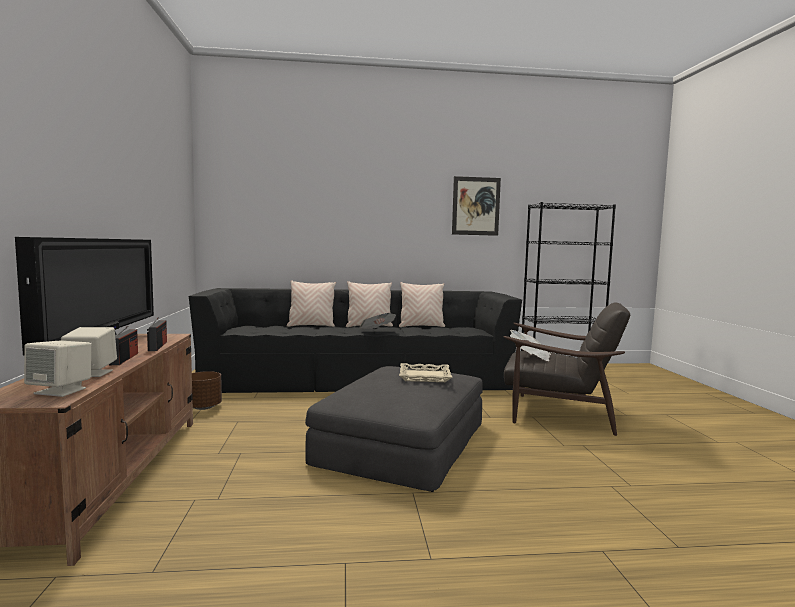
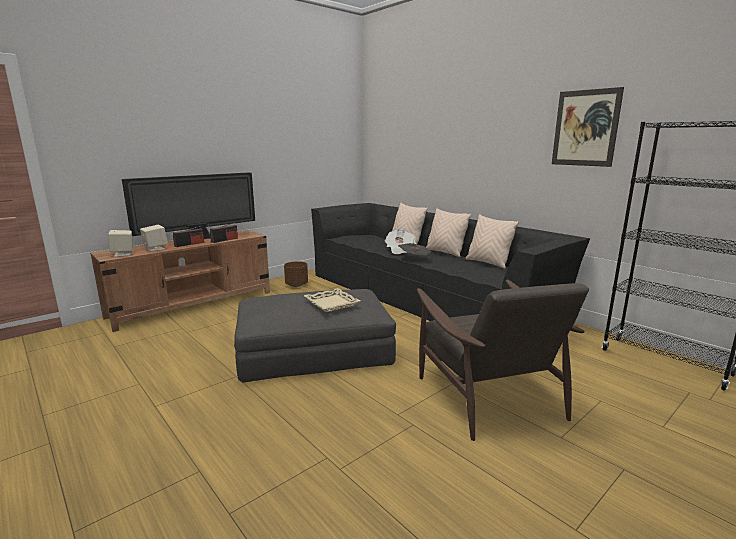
camera: 55 degrees right, 10 degrees up
newspaper [510,330,551,361] -> newspaper moved to [385,229,416,254]

